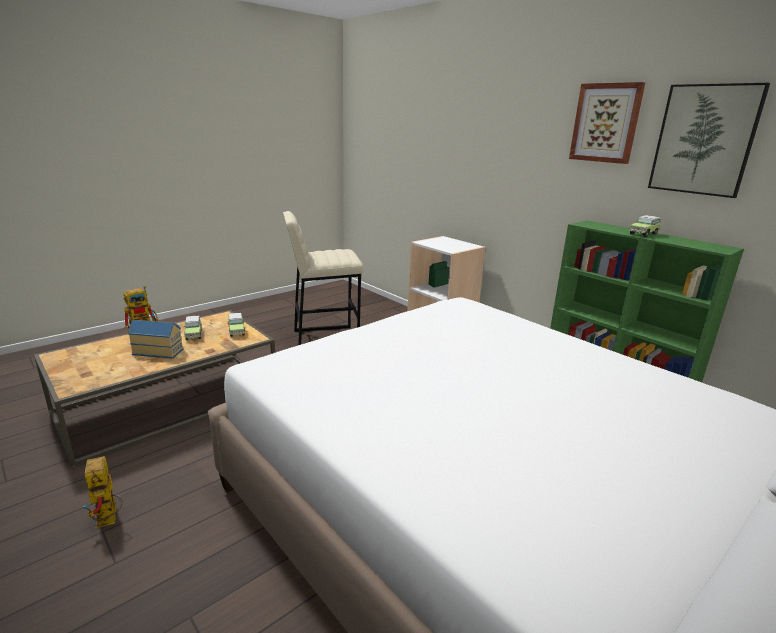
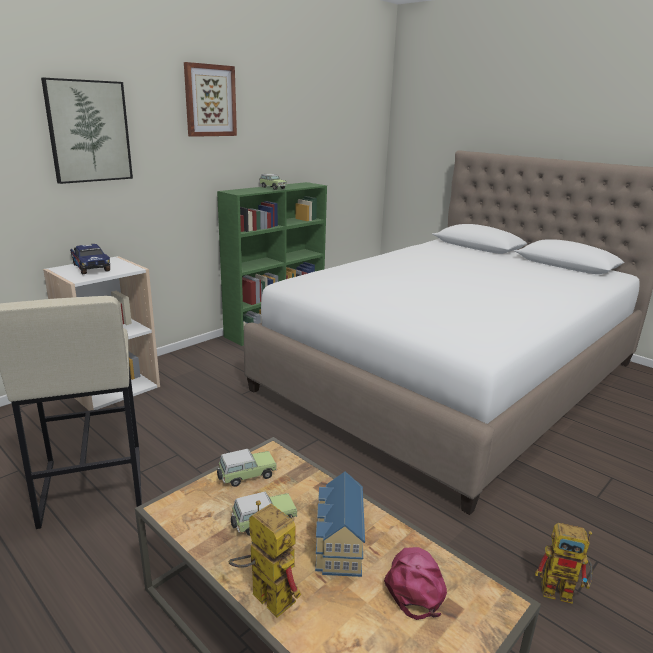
camera: 95 degrees left, 0 degrees up
toy robot [83,456,122,529] -> toy robot turned 45 degrees clockwise [535,523,592,604]
picture [648,83,770,198] -> picture moved to [41,78,133,184]
none -> toy truck [70,244,110,275]
none -> pink cap [384,547,447,620]

